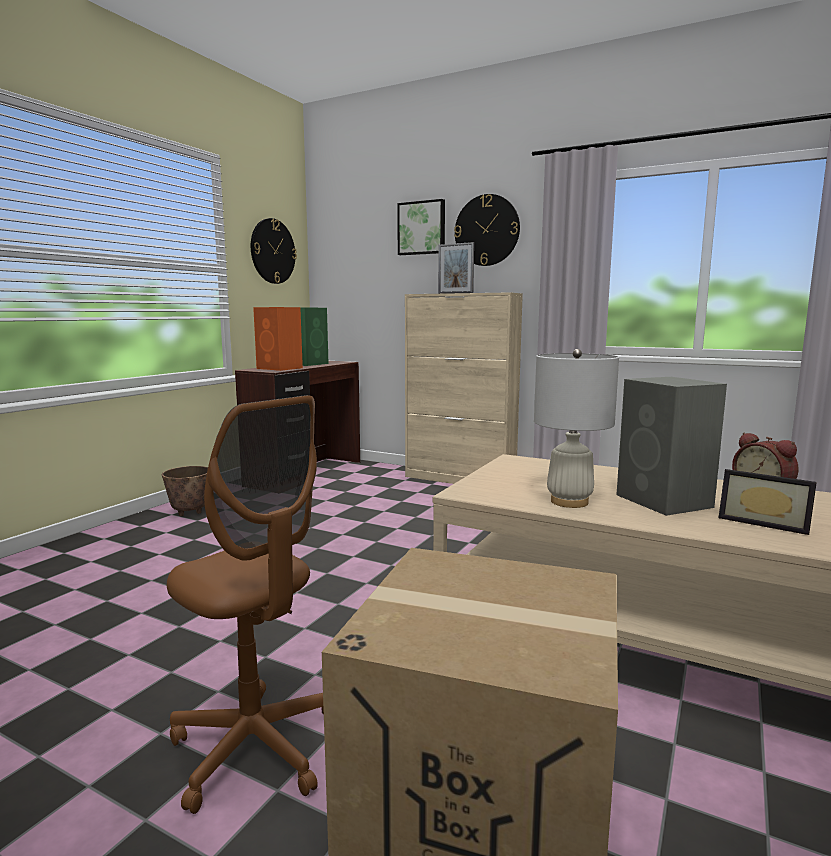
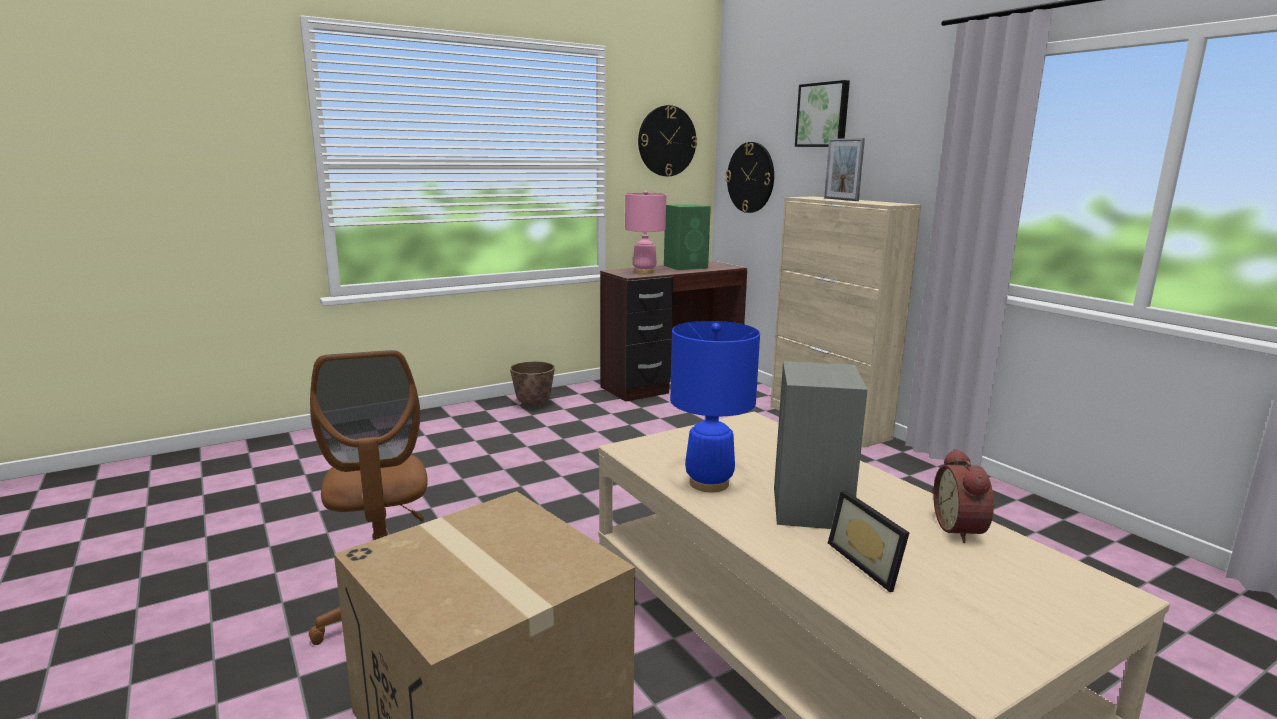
camera: 30 degrees right, 5 degrees up
orange speaker [253,307,303,371] -> pink table lamp [625,190,666,274]
wall clock [454,194,520,266] -> wall clock moved to [725,142,774,213]
white table lamp [534,349,619,508] -> blue table lamp [670,321,760,492]

